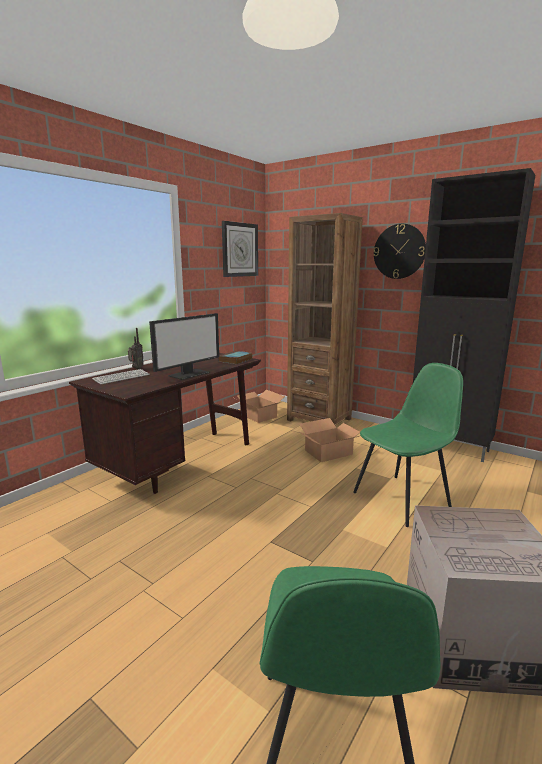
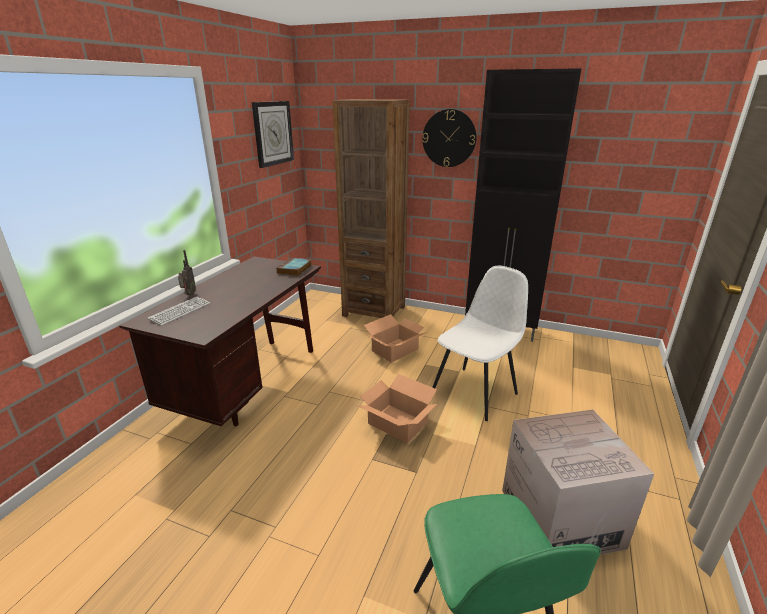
camera: 15 degrees left, 10 degrees up
monitor [149,313,219,380] -> none
cardboard box [237,390,285,423] -> cardboard box moved to [359,374,437,443]
green chair [353,363,463,527] -> white chair [432,266,528,421]

